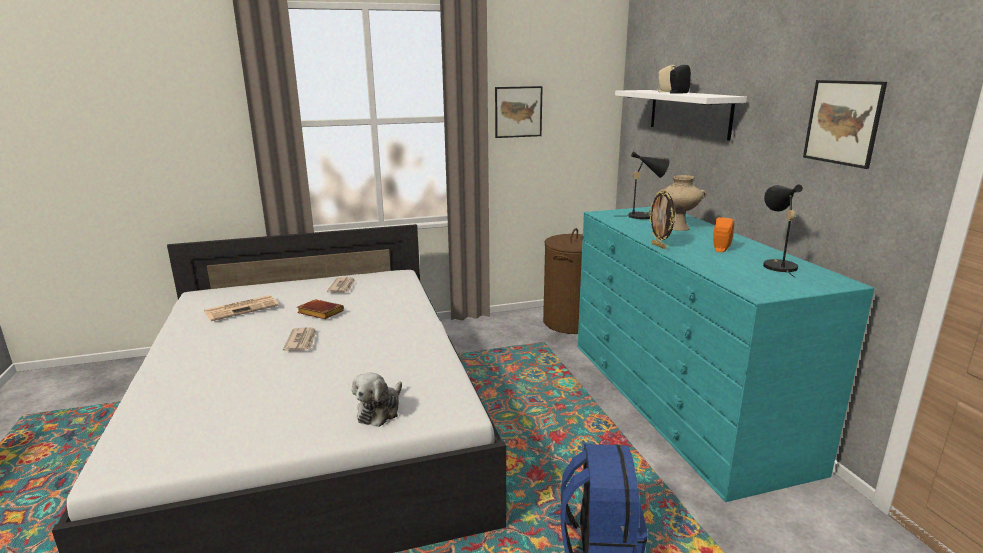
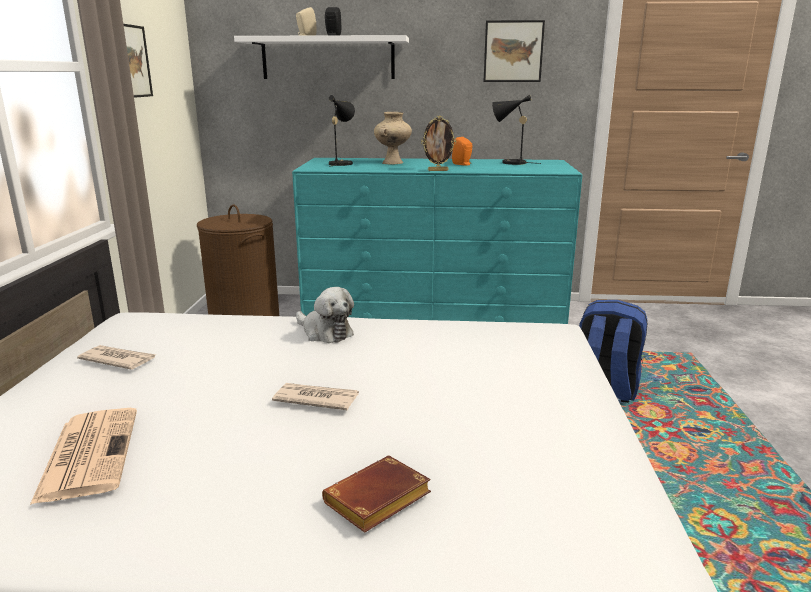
camera: 70 degrees left, 0 degrees up
brown book [297,299,344,319] -> brown book moved to [322,455,431,533]
plush toy [352,372,402,427] -> plush toy moved to [296,287,354,343]

